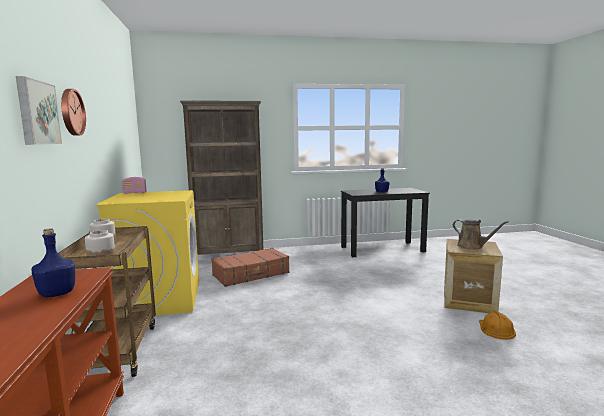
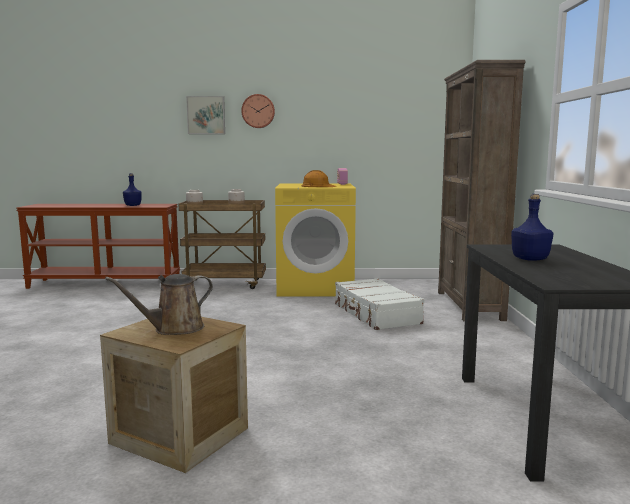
camera: 100 degrees right, 0 degrees up
brown suitcase [211,248,290,287] -> white suitcase [335,278,425,330]
orange hard hat [479,311,516,340] -> orange hard hat moved to [301,170,336,187]

